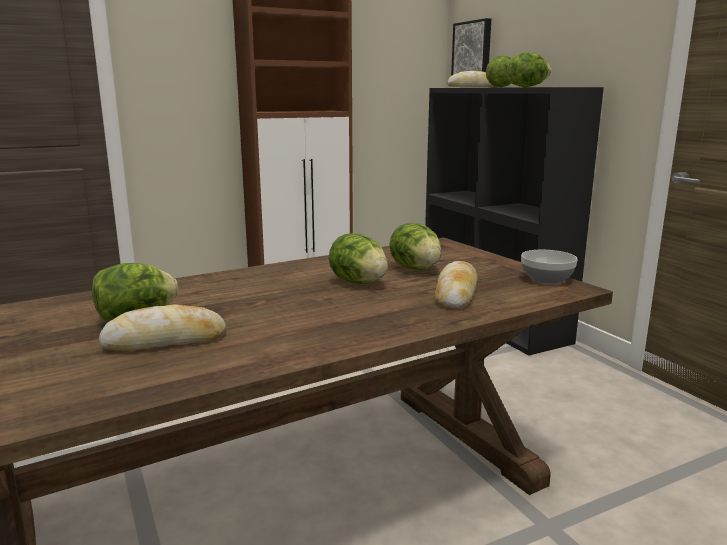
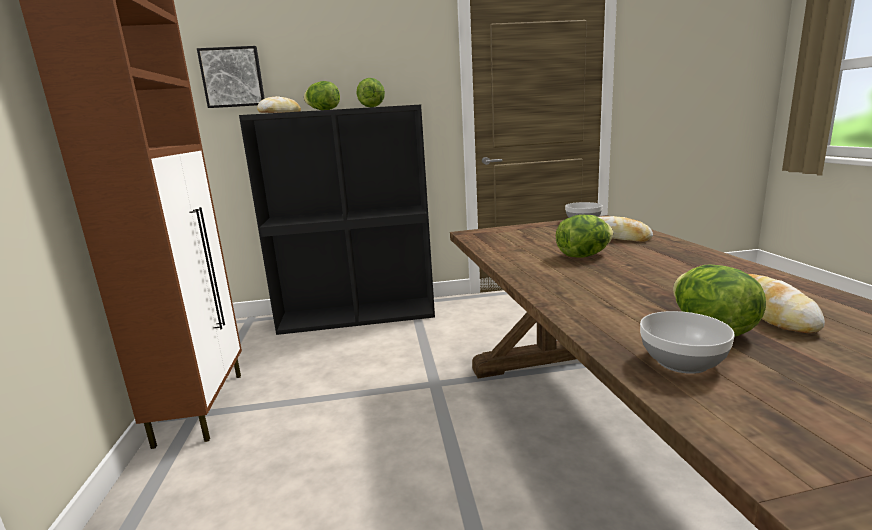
camera: 70 degrees left, 0 degrees up
lettuce [389,223,441,270] -> none
none -> bowl [640,311,735,374]

